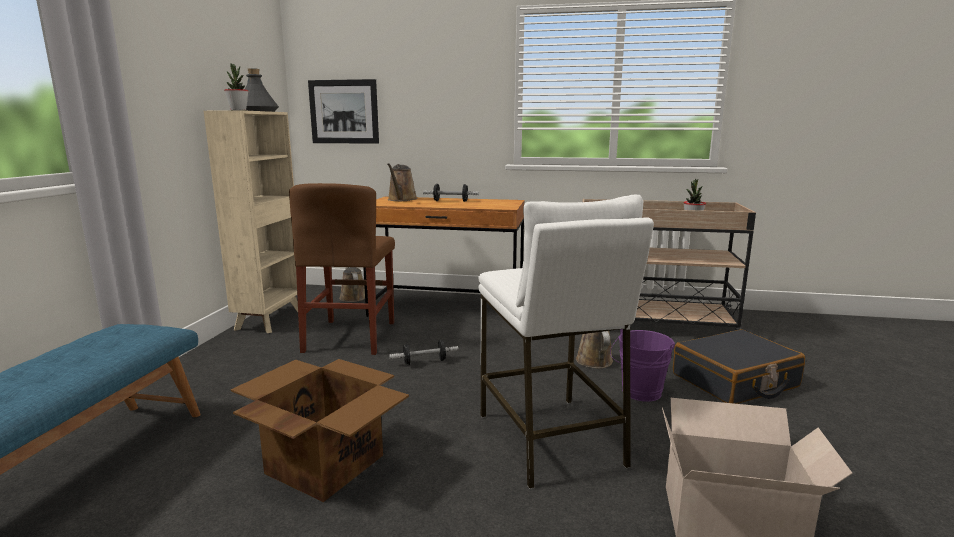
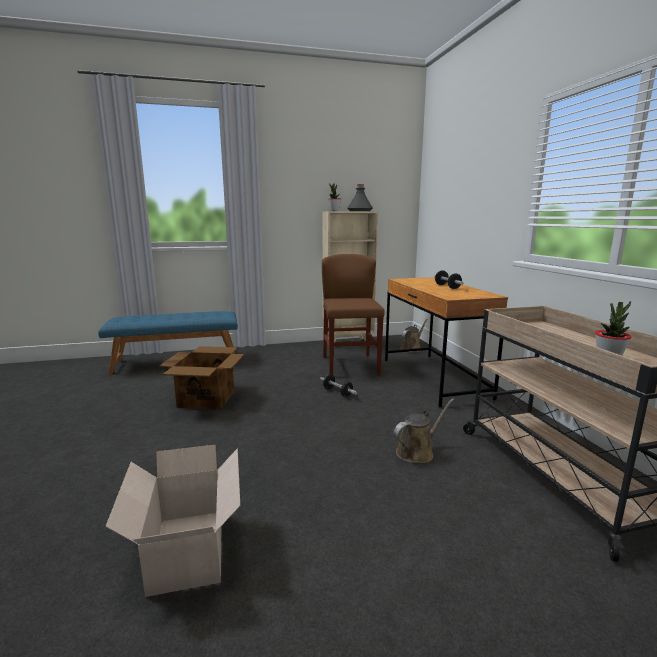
camera: 65 degrees right, 0 degrees up
brown chair [289,183,395,355] -> brown chair turned 105 degrees clockwise [322,254,385,375]
picture [308,79,379,144] -> none
brown watering can [387,163,418,201] -> none
white stool [479,195,654,489] -> none
purple bucket [610,329,675,402] -> none
black suitcase [673,329,805,404] -> none

